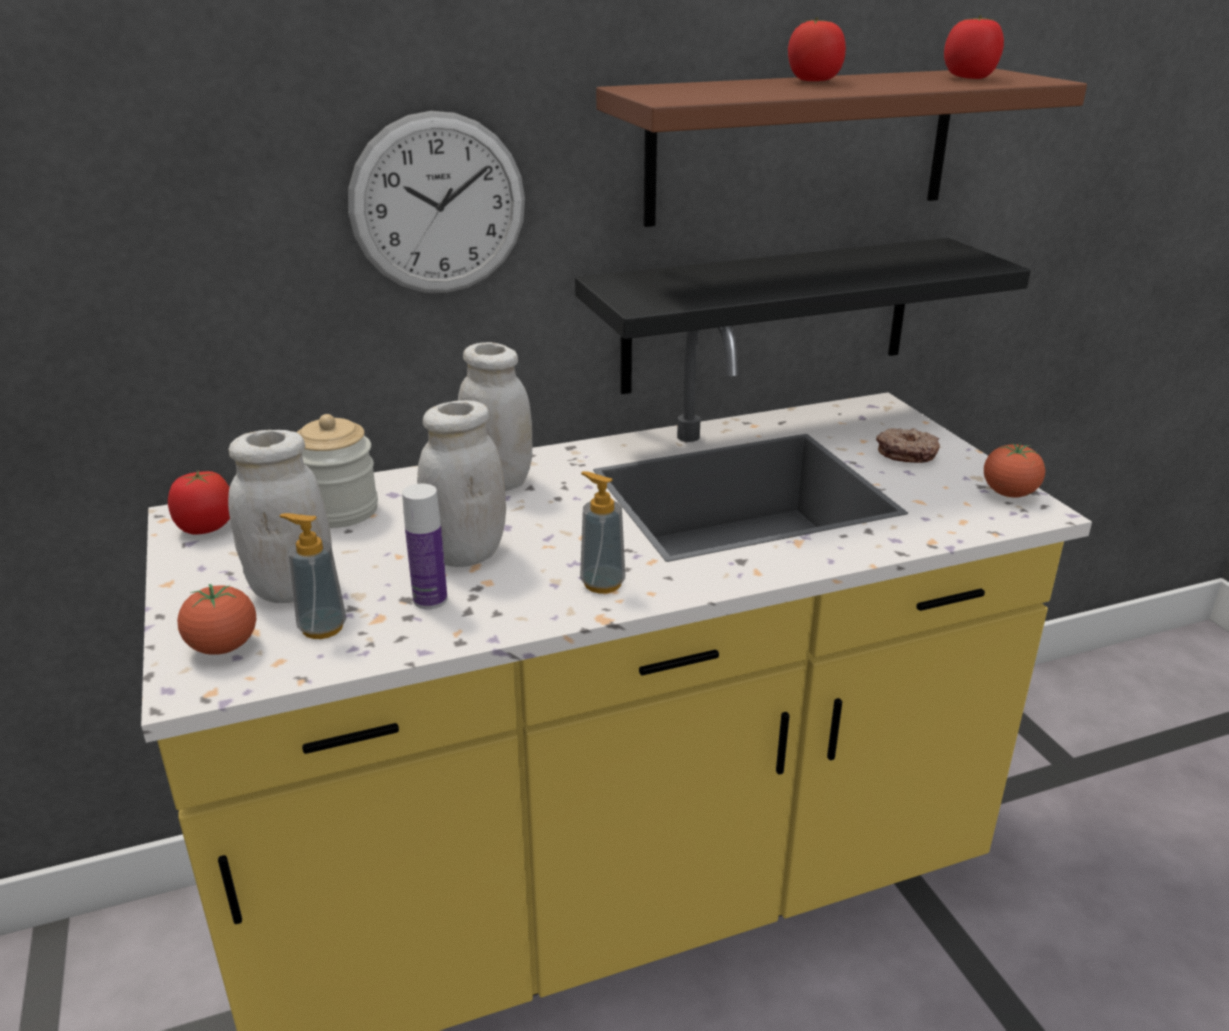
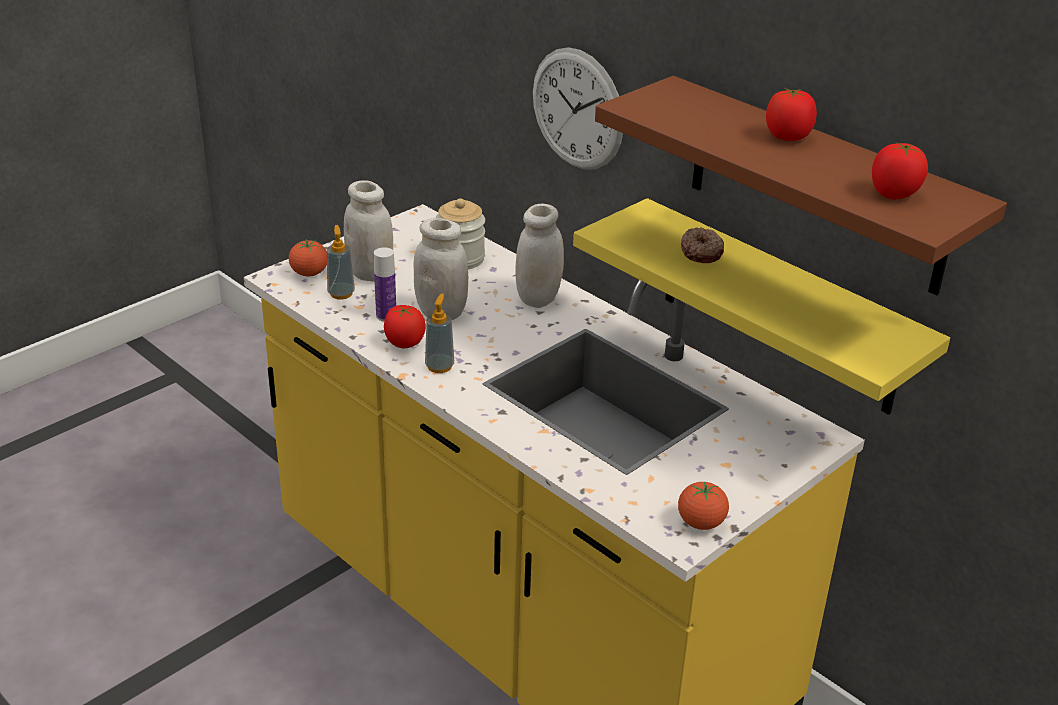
camera: 65 degrees right, 5 degrees up
tomato [168,471,230,535] -> tomato moved to [384,305,426,348]
black shelf [575,238,1031,394] -> yellow shelf [573,198,950,415]
donut [876,428,940,463] -> donut moved to [681,227,724,263]

